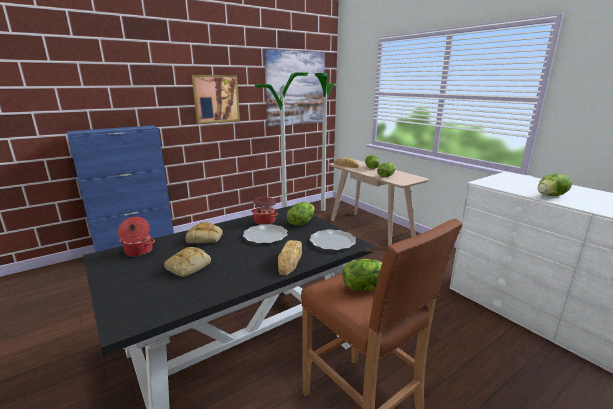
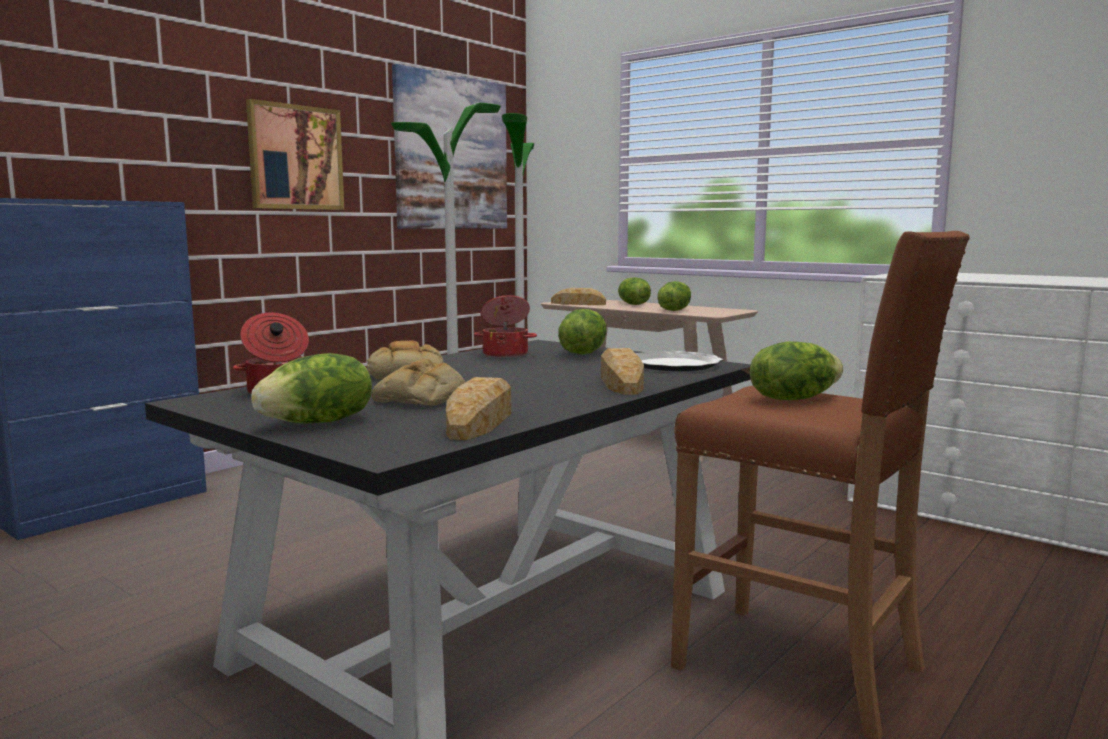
camera: 15 degrees left, 10 degrees down
plate [243,224,288,244] -> none
lettuce [538,173,572,196] -> lettuce moved to [251,353,372,424]
none -> bread [446,377,511,440]

